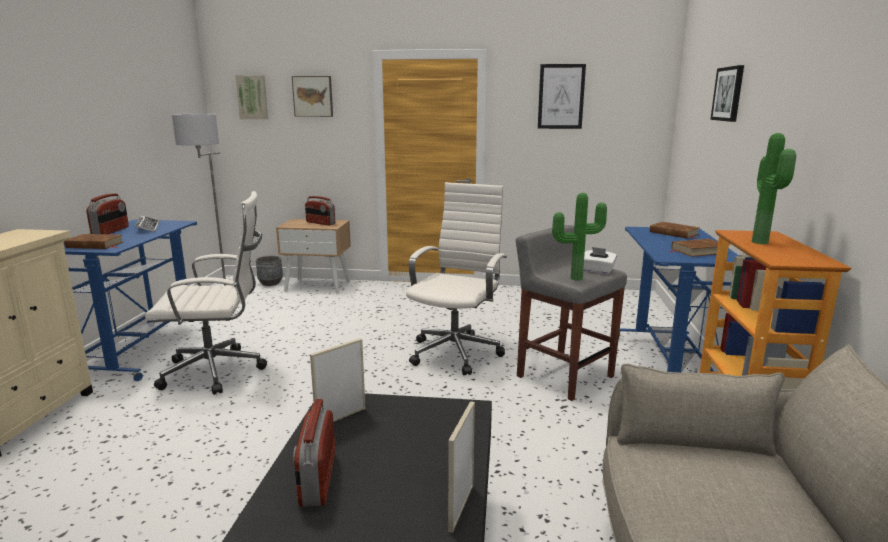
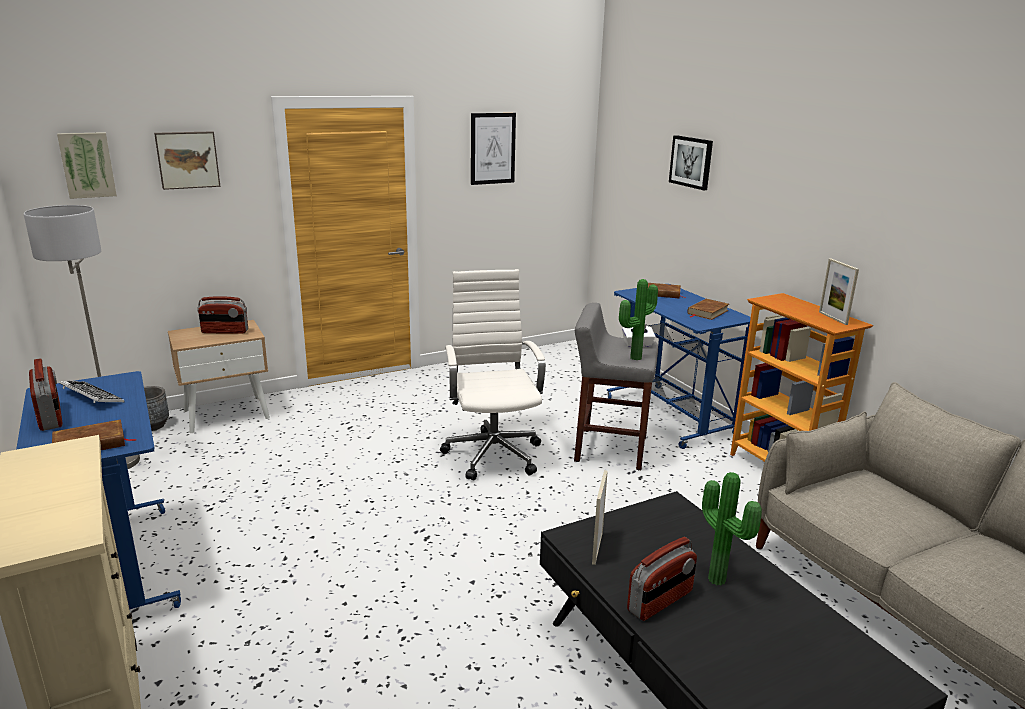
camera: 35 degrees left, 5 degrees up
white office chair [145,191,267,395] -> none
radio [293,399,335,507] -> radio turned 90 degrees counterclockwise [627,537,697,621]
picture frame [448,401,475,533] -> picture frame moved to [819,259,859,325]
potted plant [752,133,796,244] -> potted plant moved to [702,472,762,586]

